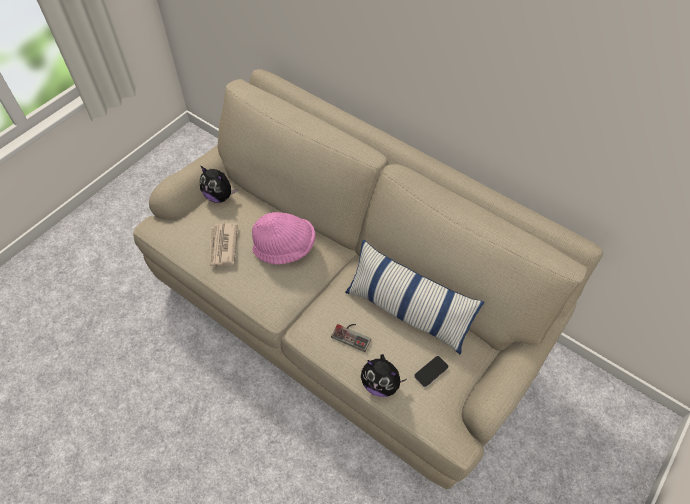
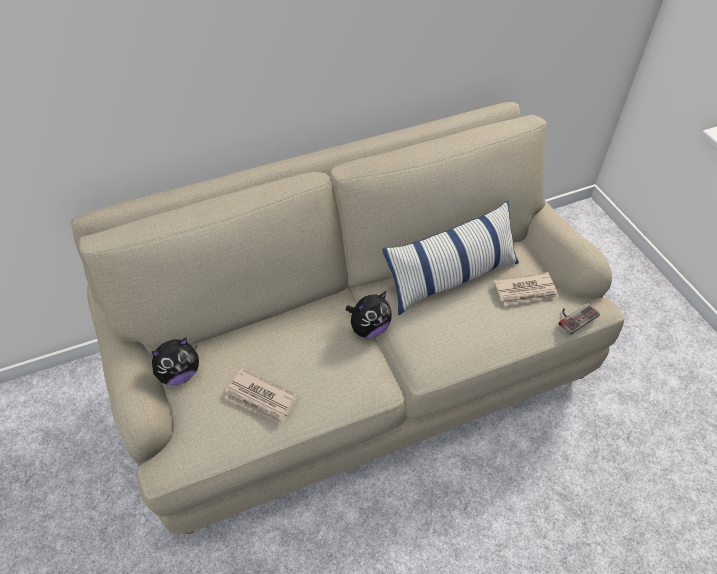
camera: 60 degrees left, 5 degrees down
pink hat [252,212,316,265] -> none
game controller [331,324,371,352] -> game controller moved to [558,303,600,335]
plush toy [361,354,406,397] -> plush toy moved to [346,291,392,338]
phone [414,356,448,387] -> newspaper [493,272,559,306]

